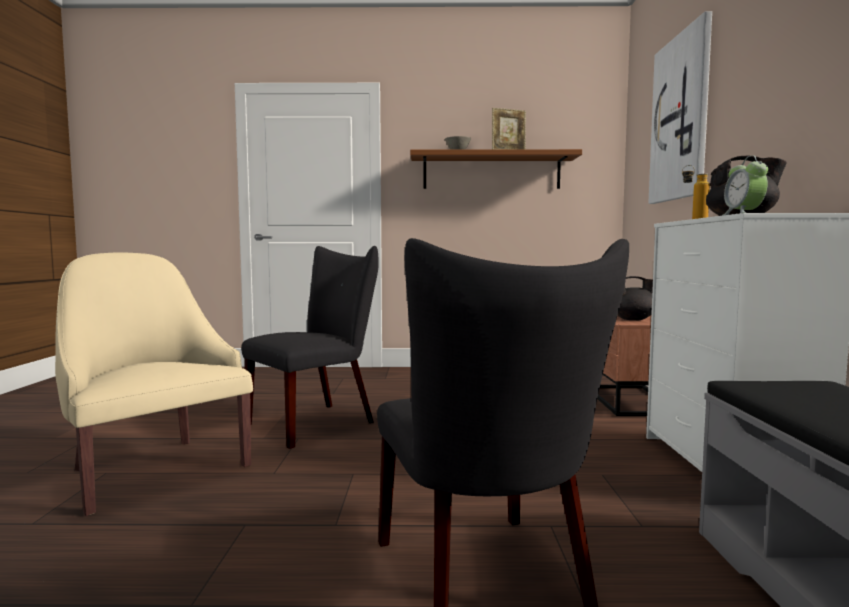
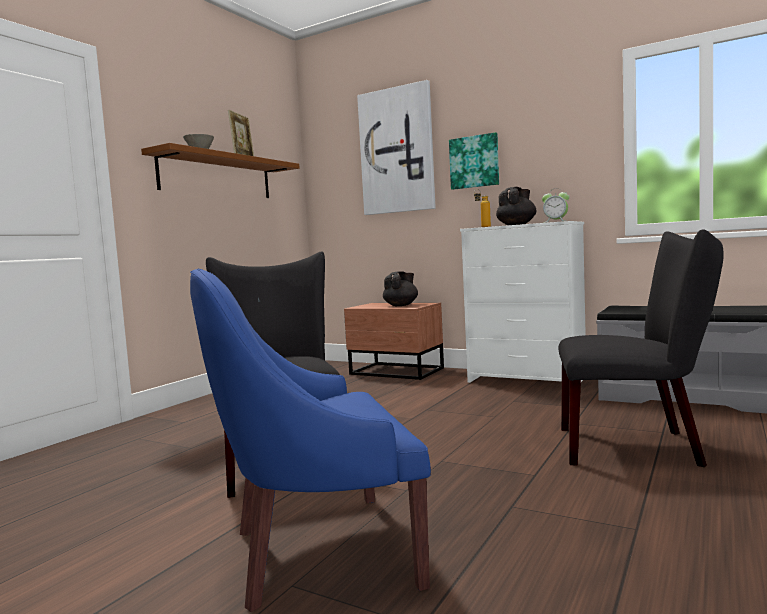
camera: 60 degrees left, 0 degrees up
beige armchair [55,252,253,516] -> blue armchair [190,268,431,612]
none -> picture [449,132,499,190]

